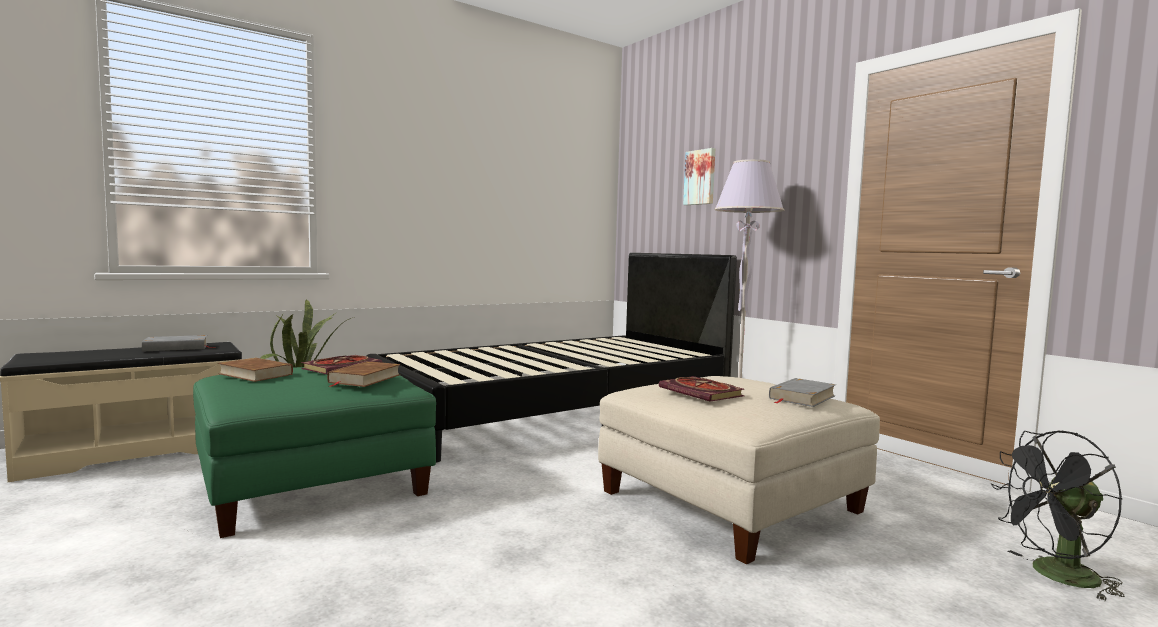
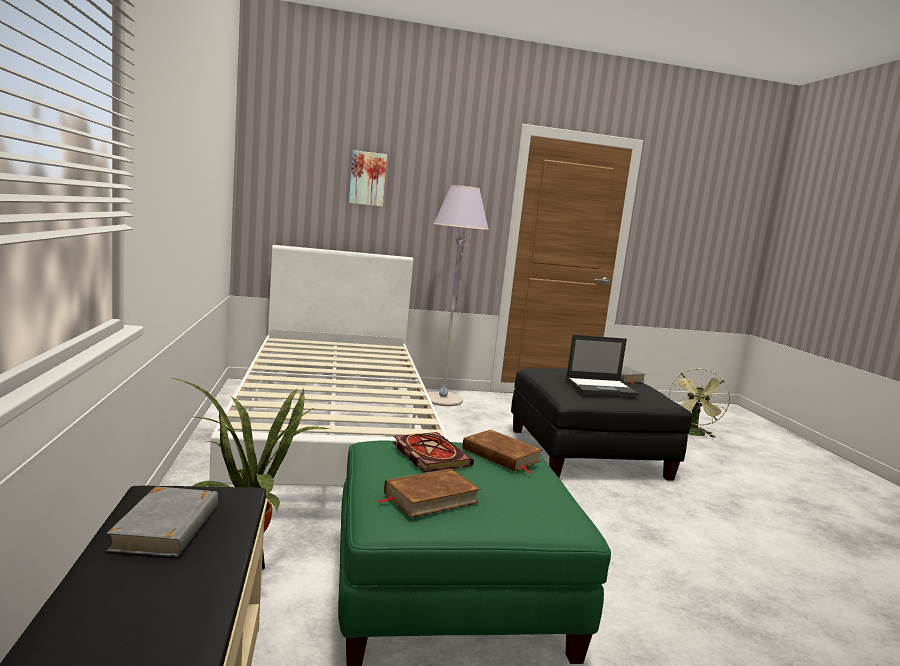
camera: 65 degrees left, 5 degrees up
black bed [366,253,737,462] -> white bed [209,245,452,487]
beige ottoman [598,376,880,564] -> black ottoman [511,368,692,481]
book [659,376,745,402] -> laptop [566,335,639,396]
black fan [991,431,1125,602] -> green fan [669,368,730,437]

